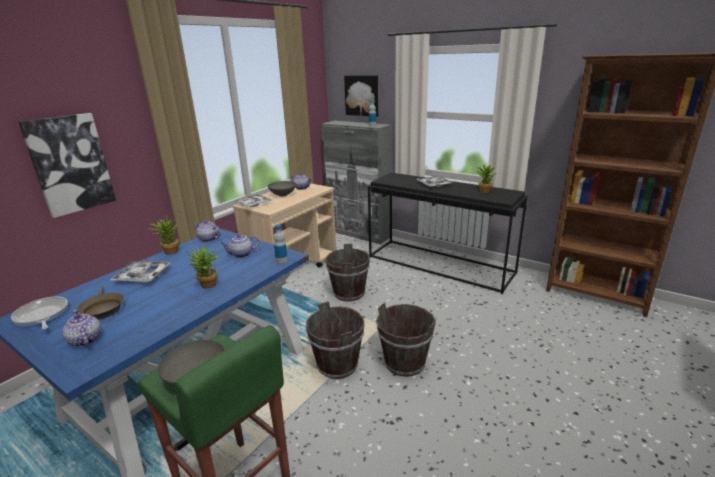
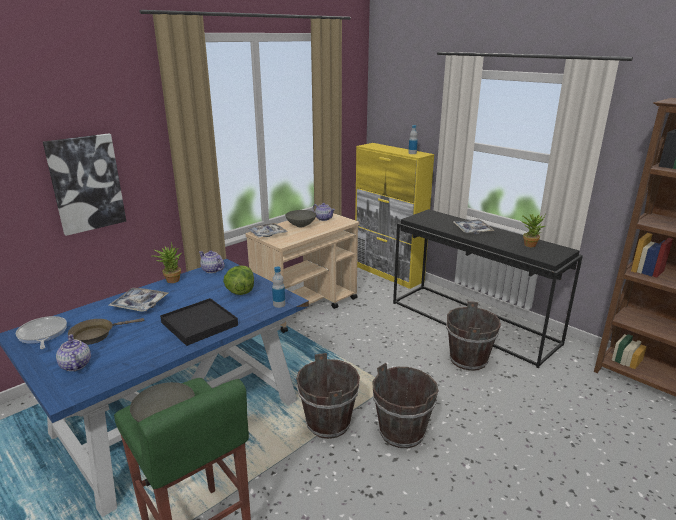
camera: 10 degrees right, 0 degrees up
brown frying pan [76,285,124,320] -> brown frying pan turned 75 degrees clockwise [68,318,144,345]
potted plant [186,243,220,289] -> black tray [160,298,238,346]
teapot [220,234,259,258] -> lettuce [223,265,254,295]
grey cabinet [322,121,391,244] -> yellow cabinet [355,143,434,289]
brown bucket [325,244,370,301] -> brown bucket moved to [446,301,501,371]
picture [344,75,378,117] -> none

